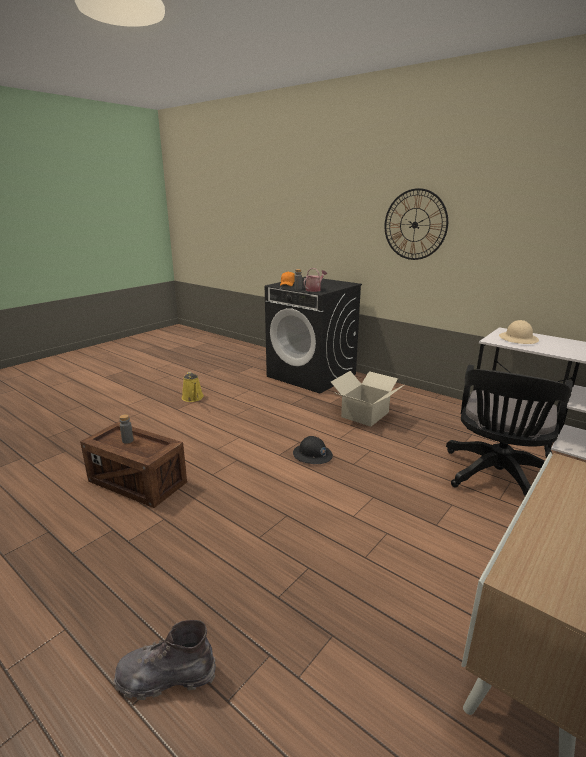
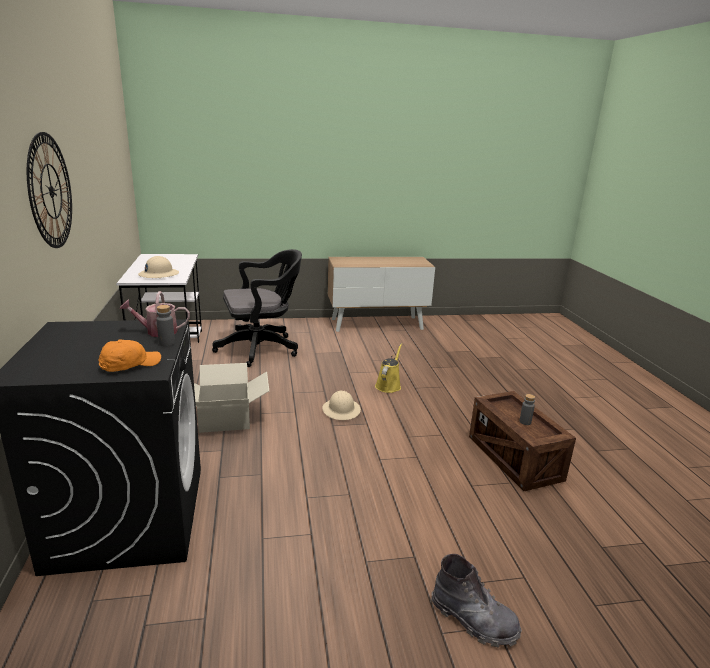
camera: 140 degrees left, 0 degrees up
grey boot [113,620,216,700] -> grey boot moved to [431,554,522,648]
yellow watering can [182,372,204,402] -> yellow watering can moved to [375,343,402,393]
black hard hat [293,436,333,464] -> beige hard hat [322,391,361,420]

